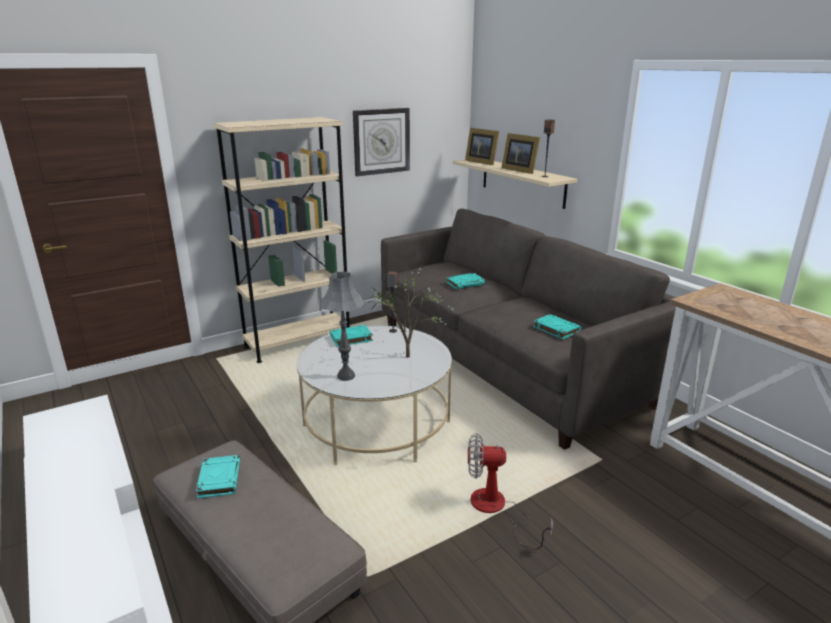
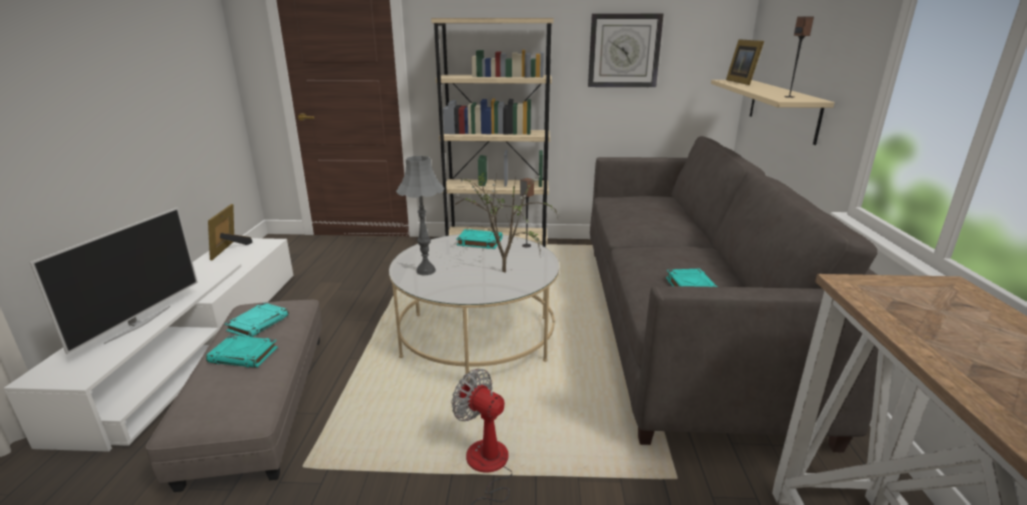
camera: 35 degrees right, 0 degrees up
turquoise book [446,273,485,289] -> turquoise book moved to [206,335,278,368]
picture frame [502,133,540,174] -> picture frame moved to [208,204,253,260]
none -> television [29,207,198,354]

